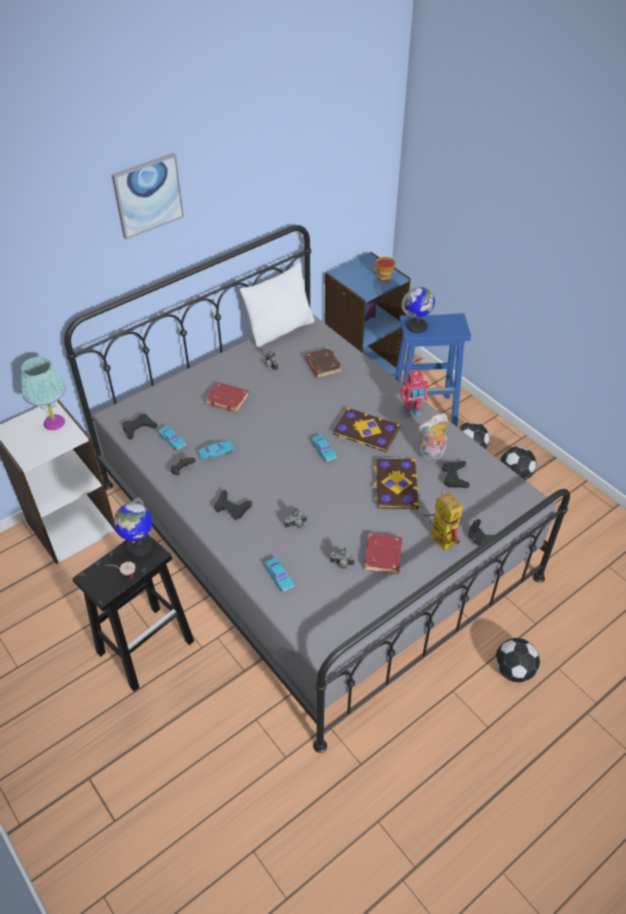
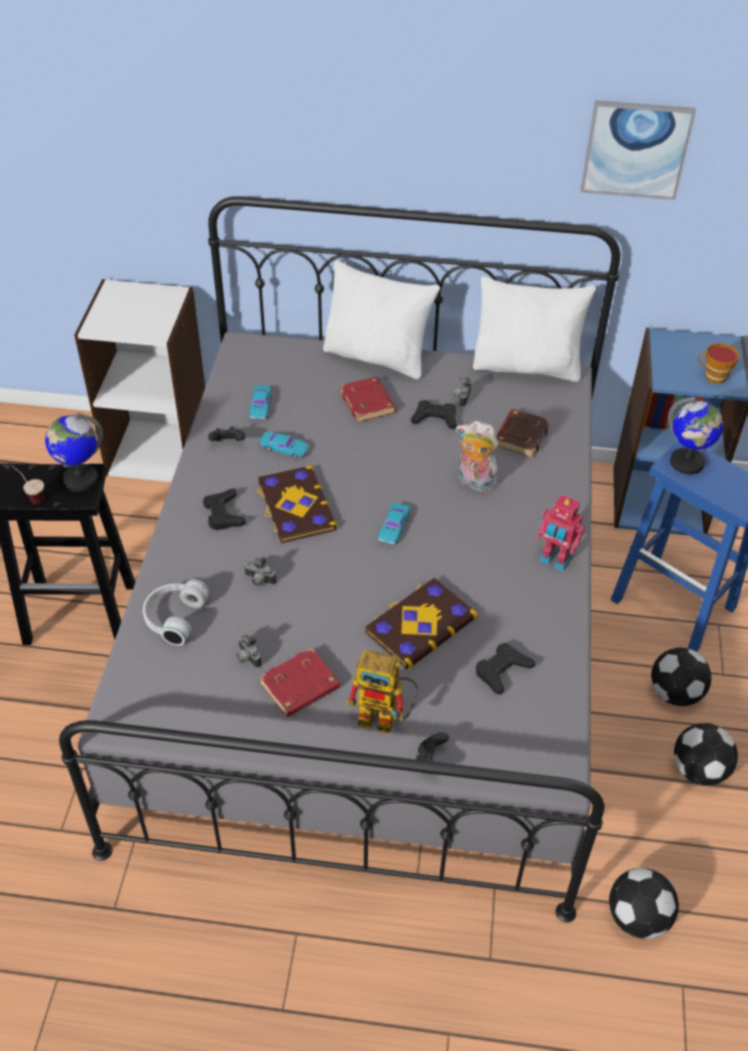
camera: 45 degrees right, 0 degrees up
turquoise table lamp [21,357,66,430] -> none
picture [112,153,184,240] -> picture moved to [581,100,696,200]
black game controller [122,414,157,439] -> black game controller moved to [411,400,457,429]
turquoise toy car [265,557,295,592] -> white headphones [143,579,209,646]
book [333,407,400,452] -> book moved to [256,465,338,543]
plush toy [418,413,449,460] -> plush toy moved to [456,421,498,492]
toy robot [420,490,463,551] -> toy robot turned 90 degrees clockwise [346,650,418,734]
football [495,638,540,682] -> football moved to [609,868,679,939]
none -> white pillow [323,260,440,379]

